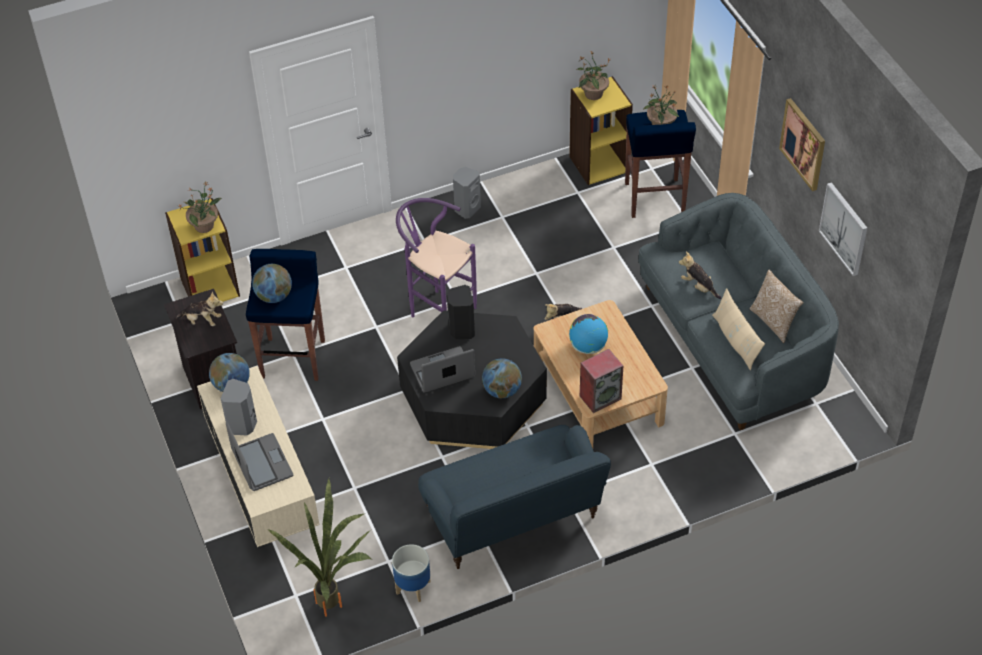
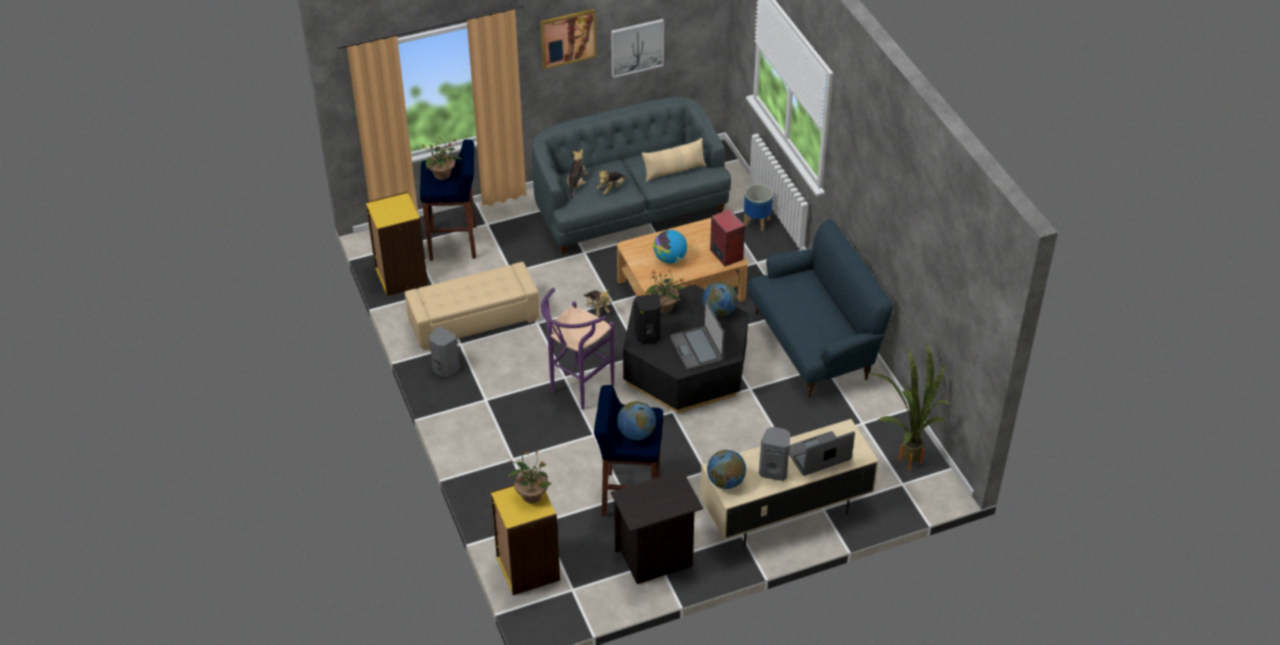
camera: 90 degrees left, 5 degrees down
plush toy [176,292,223,326] -> plush toy moved to [567,149,588,198]
planter [392,544,431,602] -> planter moved to [744,184,773,231]
potted plant [577,52,610,100] -> potted plant moved to [646,270,684,313]
pillow [750,270,804,343] -> none
none -> beige ottoman [405,262,540,350]

